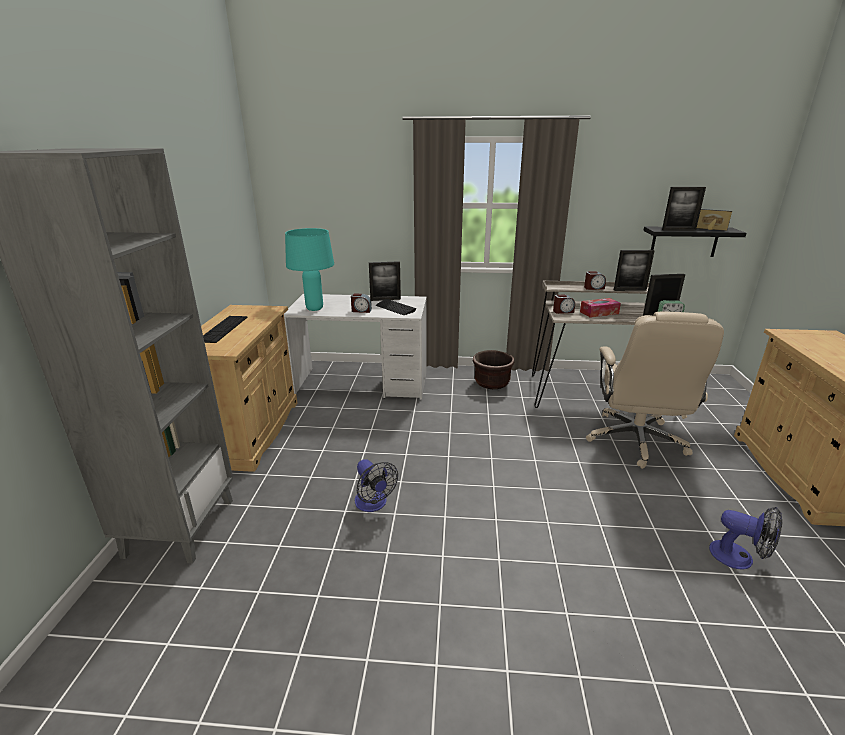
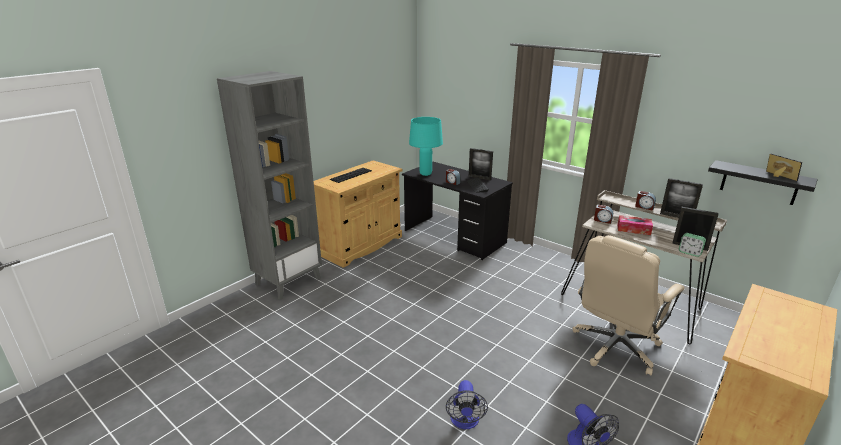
camera: 35 degrees right, 0 degrees up
white desk [284,294,427,399] -> black desk [402,162,513,260]
fan [355,459,398,512] -> fan moved to [446,380,488,429]
brown planter [473,350,514,389] -> none
picture frame [662,187,706,230] -> none

